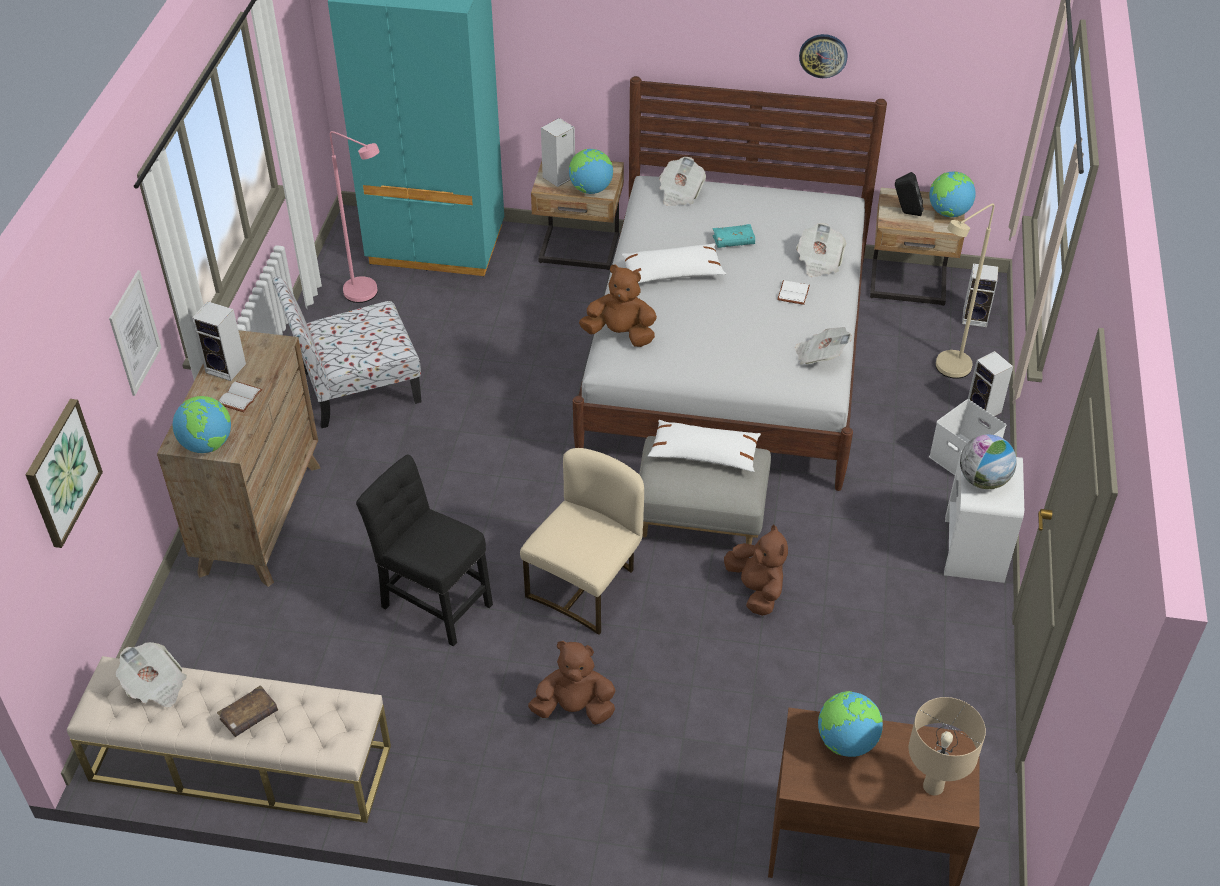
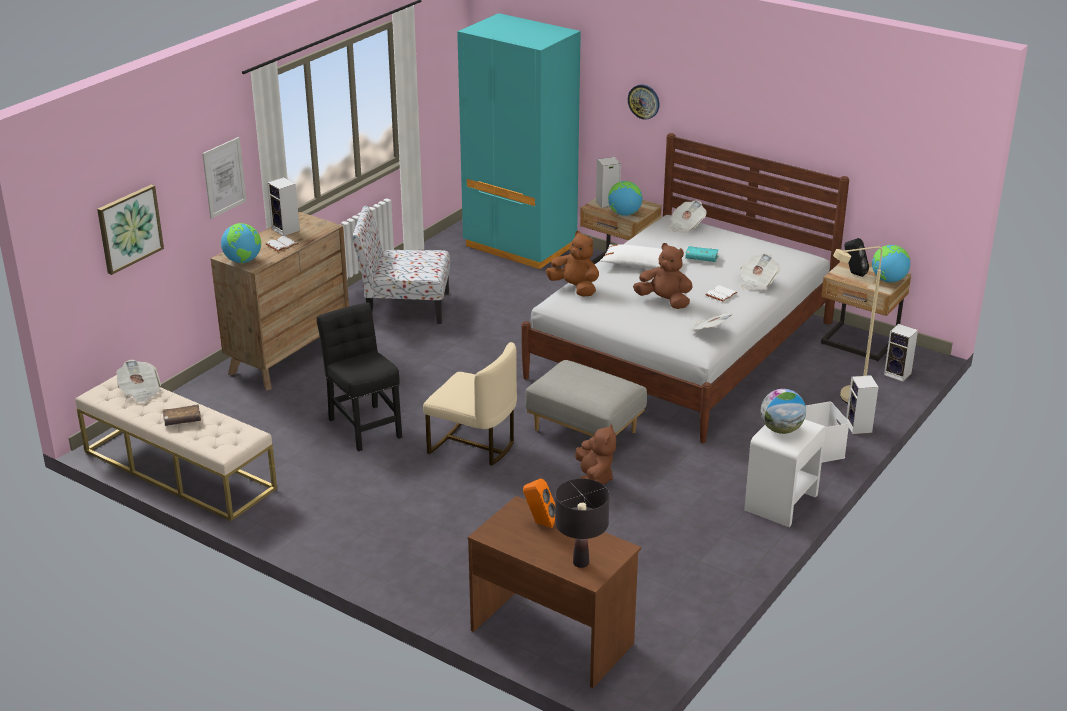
camera: 25 degrees right, 15 degrees down
pink floor lamp [330,131,380,303] -> none
beige chair [520,448,644,635] -> beige chair turned 60 degrees clockwise [423,342,517,466]
brown plush toy [528,641,615,725] -> brown plush toy moved to [633,243,693,309]
white pillow [648,420,761,472] -> none
wall clock [799,34,847,78] -> wall clock moved to [628,84,660,120]
globe [818,691,883,757] -> orange speaker [523,478,555,528]
beige table lamp [909,697,986,796] -> black table lamp [555,479,610,568]

